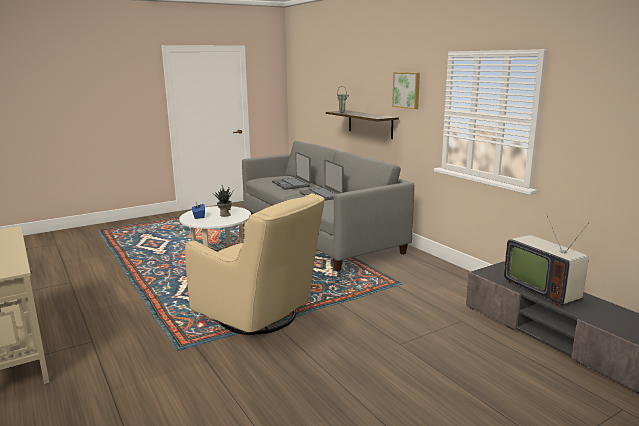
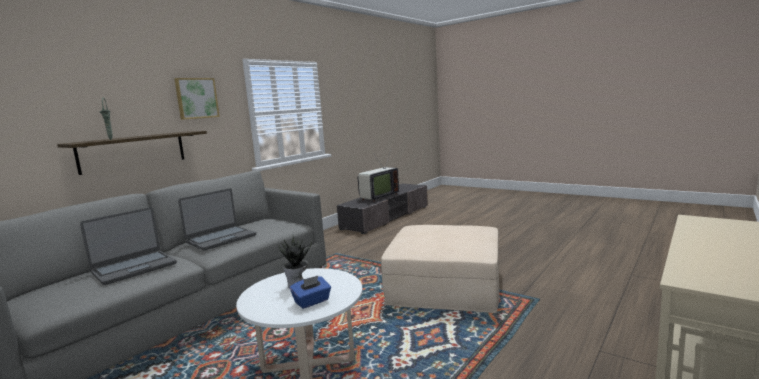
camera: 110 degrees left, 5 degrees down
beige armchair [185,193,325,335] -> beige ottoman [381,225,499,313]

